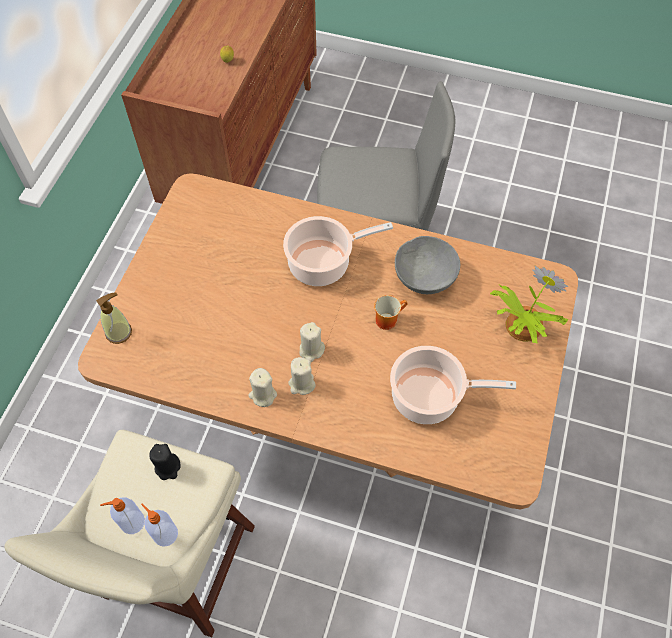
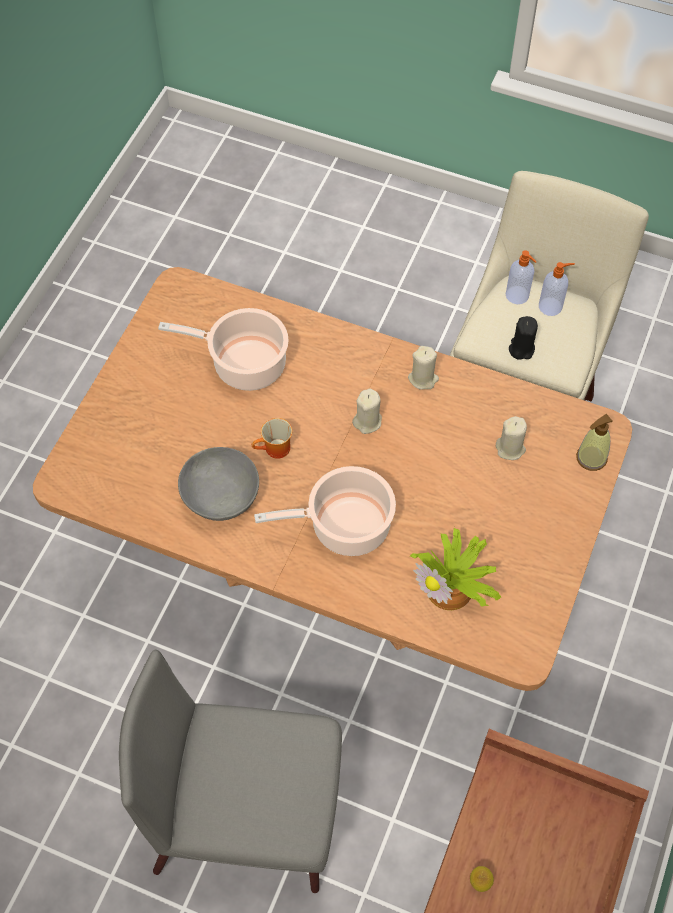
camera: 175 degrees left, 0 degrees up
beige candle [289,357,316,395] -> beige candle moved to [496,416,527,460]
potted plant [490,266,568,343] -> potted plant moved to [410,528,501,610]

